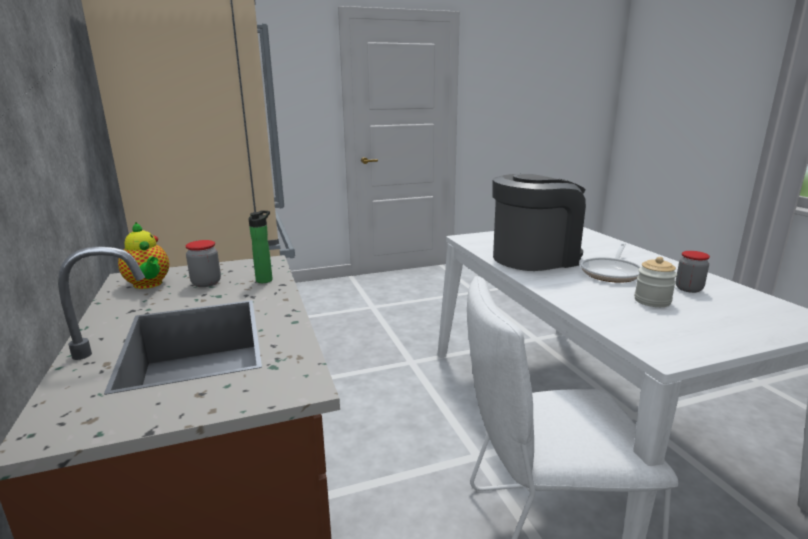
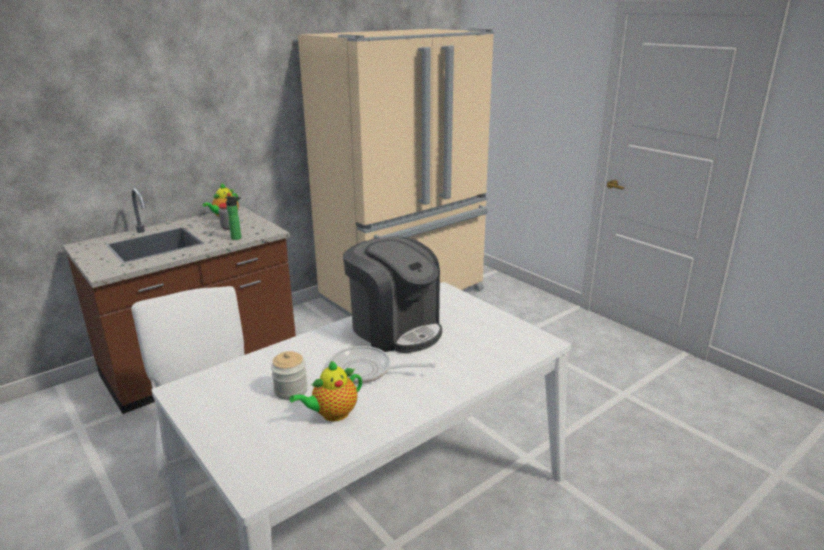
camera: 70 degrees right, 5 degrees up
jar [676,251,710,293] -> teapot [290,361,362,421]

